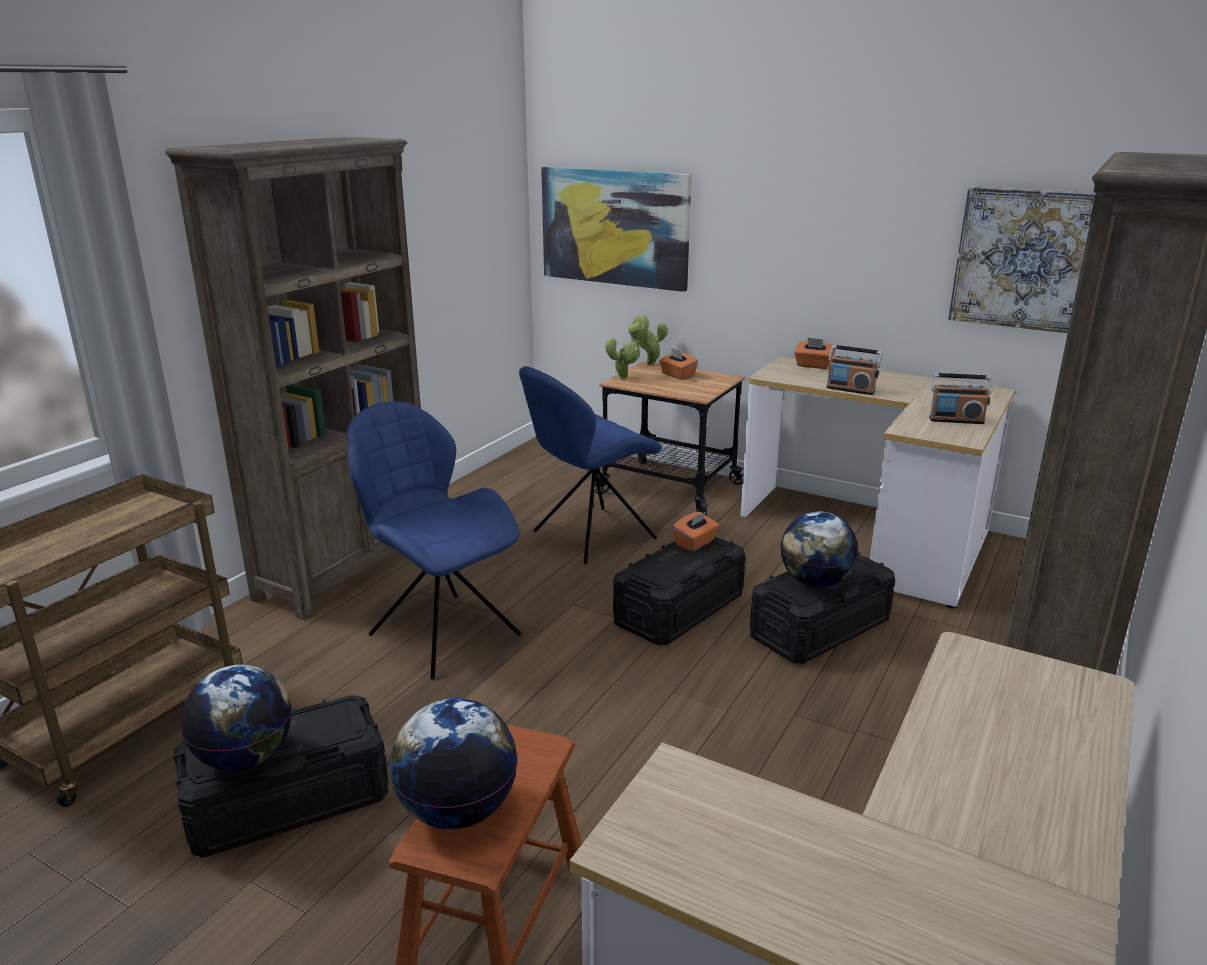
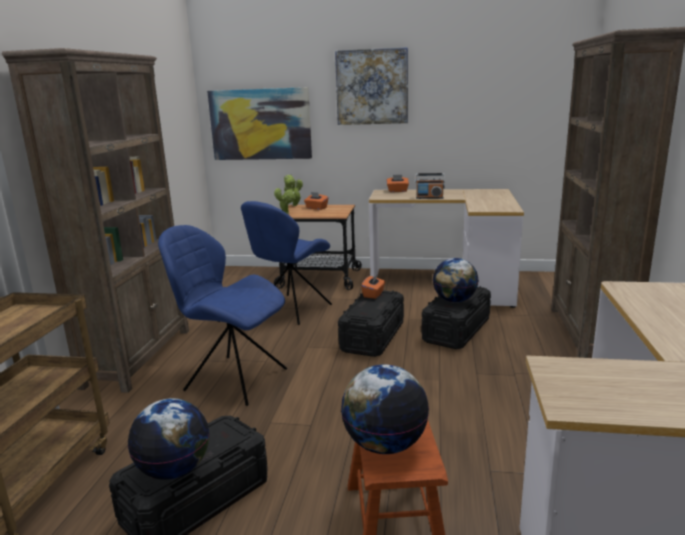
camera: 20 degrees left, 5 degrees down
radio [929,373,992,424] -> none
picture [948,186,1096,333] -> picture moved to [335,47,408,125]

